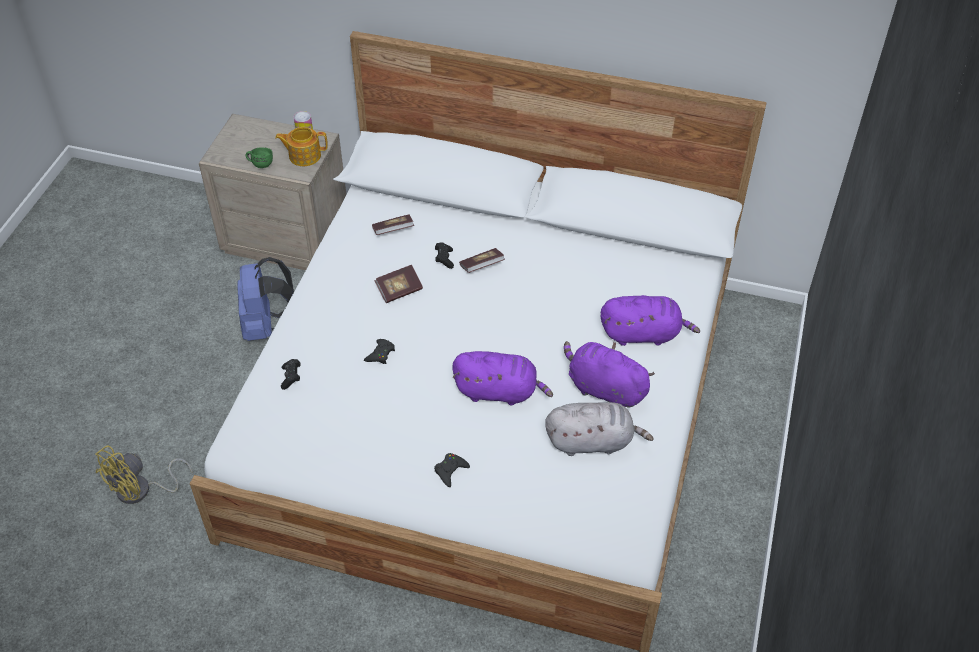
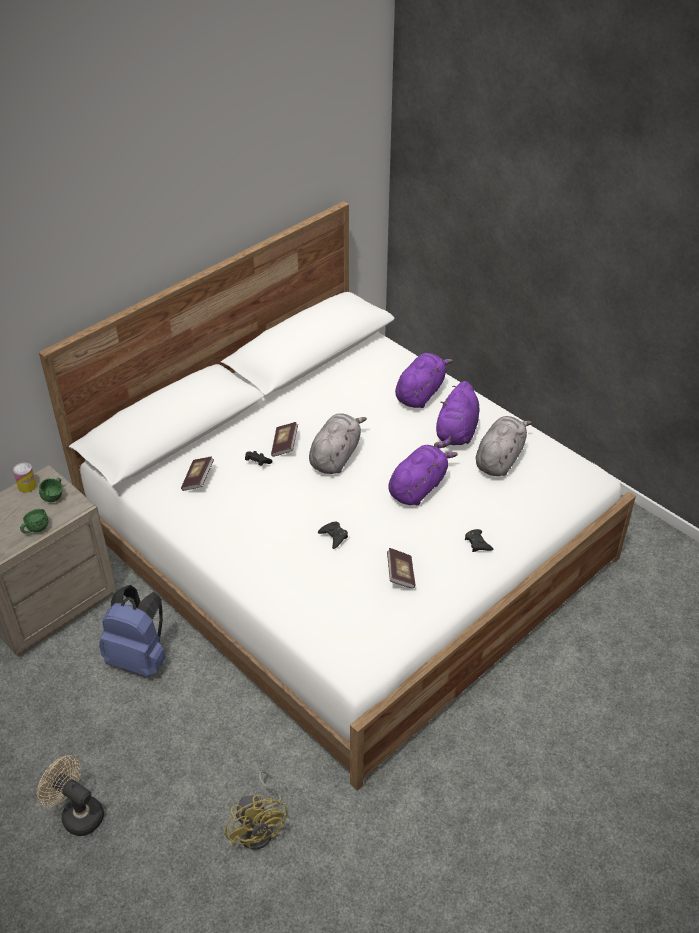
camera: 60 degrees left, 5 degrees down
teapot [275,127,328,166] -> green mug [39,478,63,502]
black game controller [281,359,301,390] -> none
book [375,265,423,303] -> book moved to [387,548,416,589]
purple plush toy [564,341,655,407] -> purple plush toy turned 45 degrees counterclockwise [434,381,480,448]
none -> beige fan [37,755,104,836]
none -> grey plush toy [309,413,367,474]

